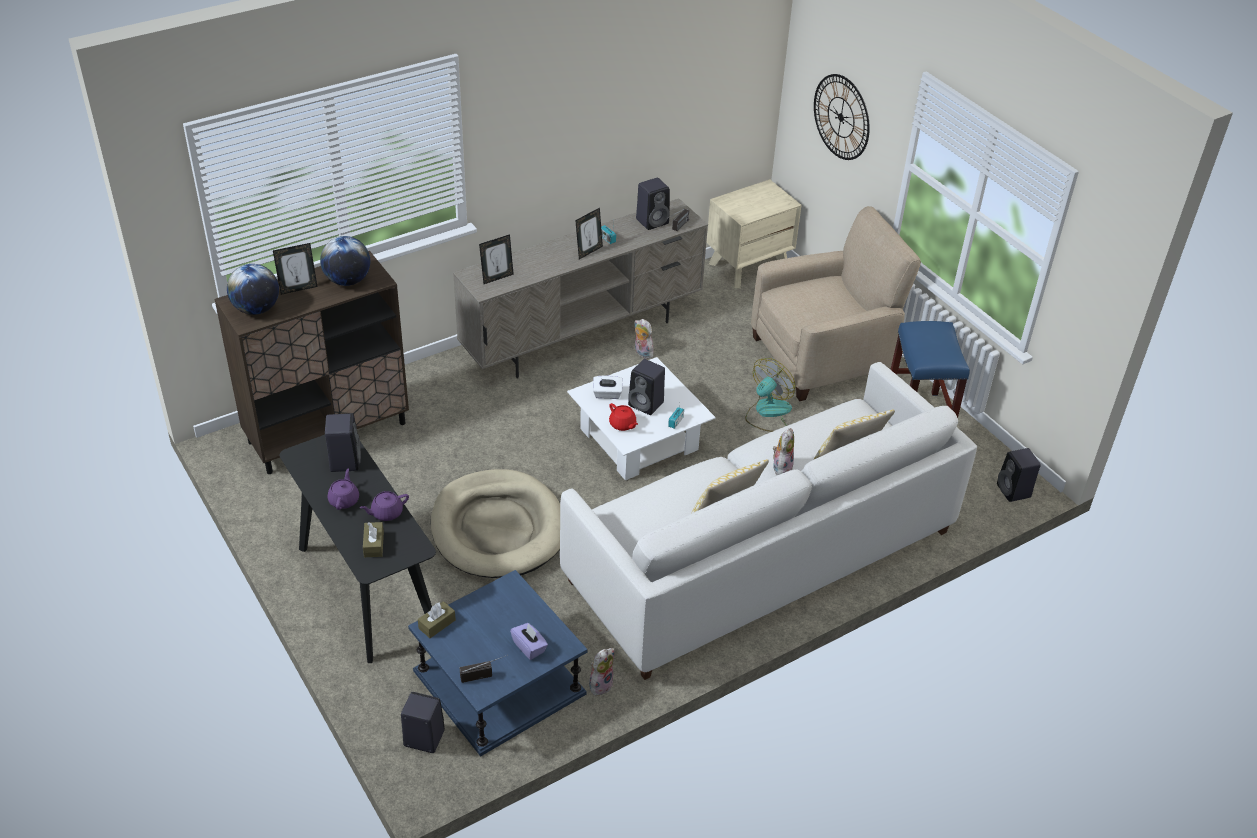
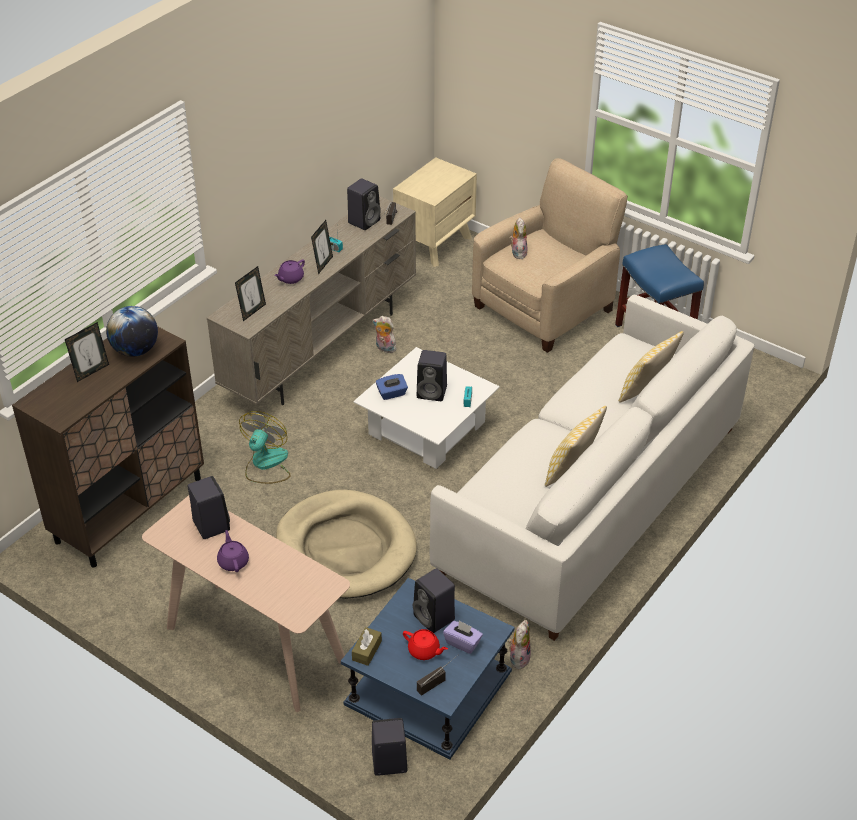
camera: 20 degrees left, 0 degrees up
globe [227,264,279,315] -> none
black console table [280,435,436,663] -> beige console table [142,495,350,712]
purple teapot [360,491,409,521] -> purple teapot moved to [274,259,305,284]
brown tissue box [363,522,384,557] -> none
white tissue box [593,375,623,399] -> blue tissue box [376,374,408,400]
red teapot [609,403,638,431] -> red teapot moved to [403,629,448,660]
fan [745,358,795,432] -> fan moved to [239,411,290,484]
plush toy [773,428,794,475] -> plush toy moved to [510,218,528,259]
wall clock [814,74,870,160] -> none
black speaker [997,448,1041,502] -> black speaker moved to [413,568,455,633]

